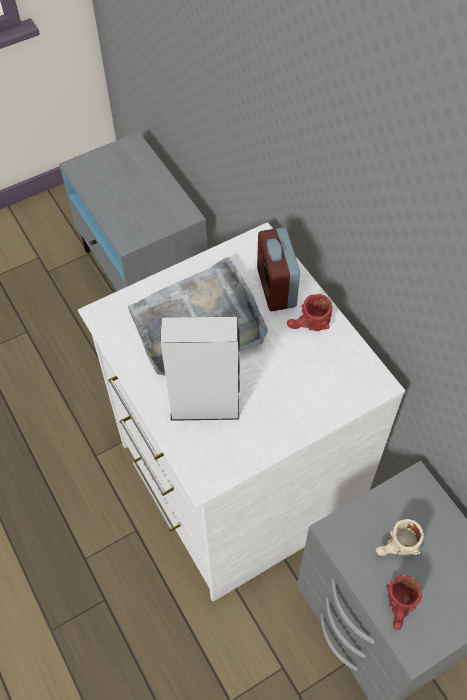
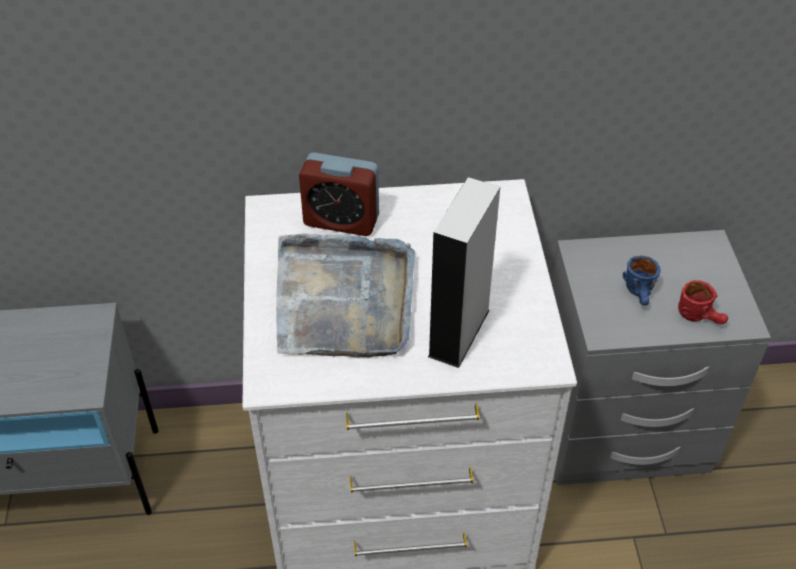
camera: 65 degrees left, 10 degrees down
red mug [287,294,333,331] -> none
beige mug [376,519,424,556] -> blue mug [623,255,660,305]

